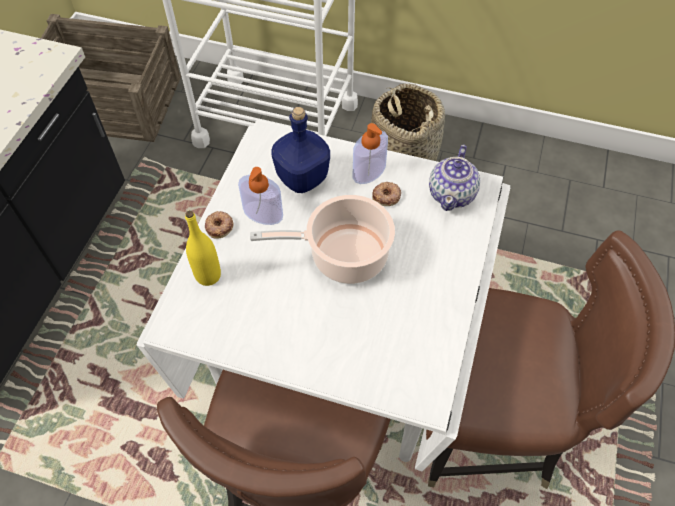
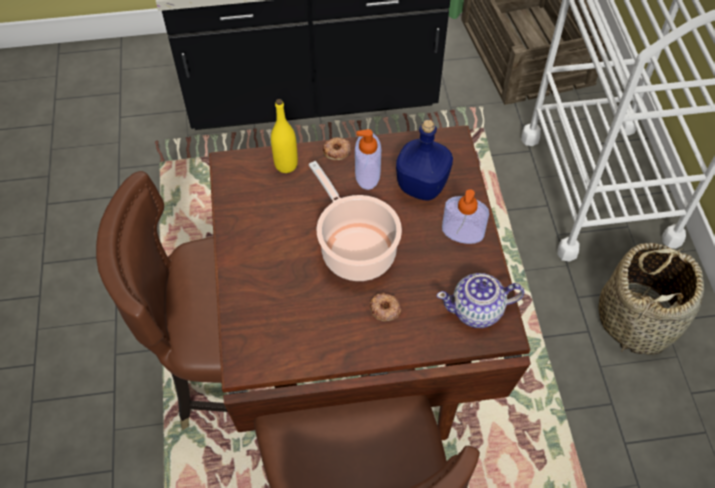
camera: 65 degrees right, 0 degrees up
white dining table [137,120,511,471] -> brown dining table [209,125,531,440]
donut [372,182,401,206] -> donut moved to [370,293,401,321]

